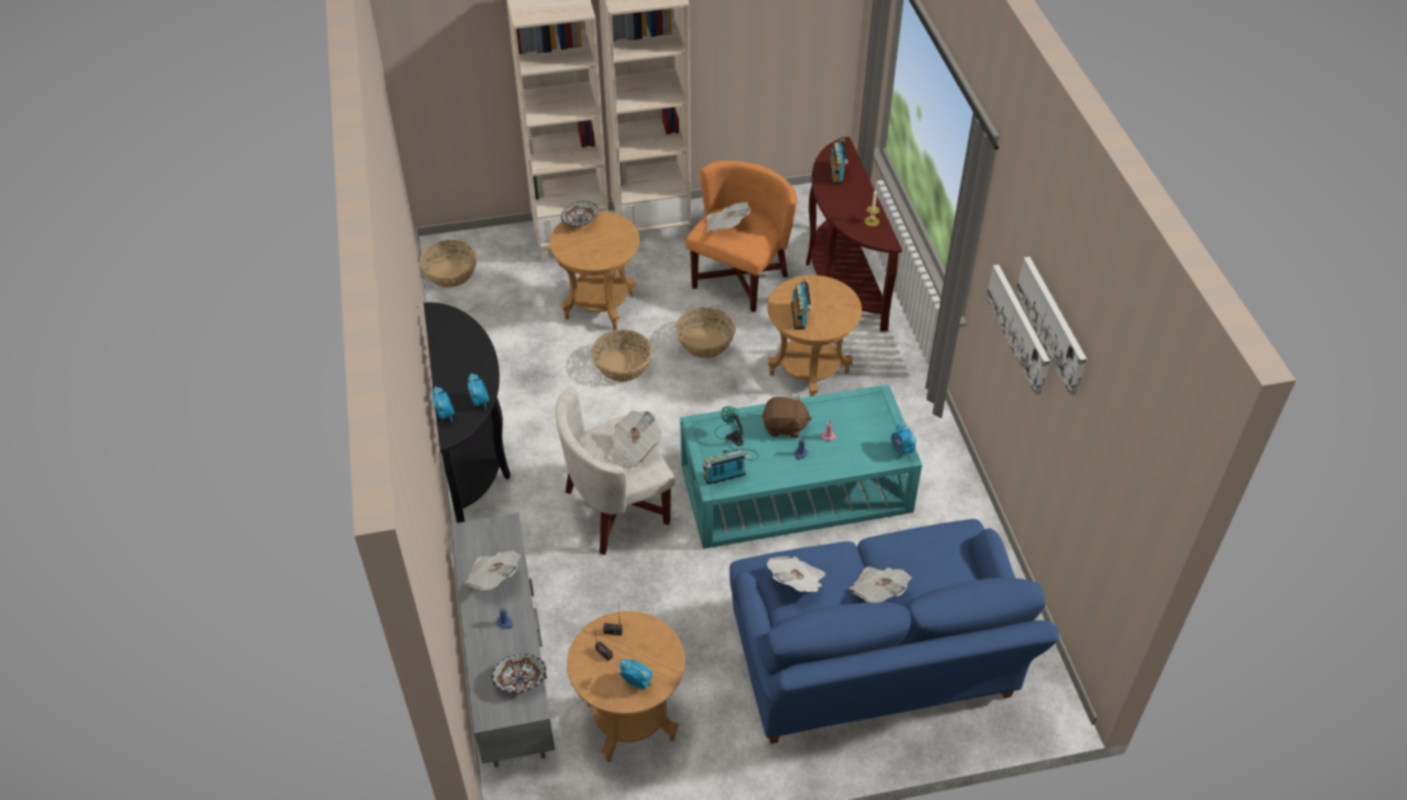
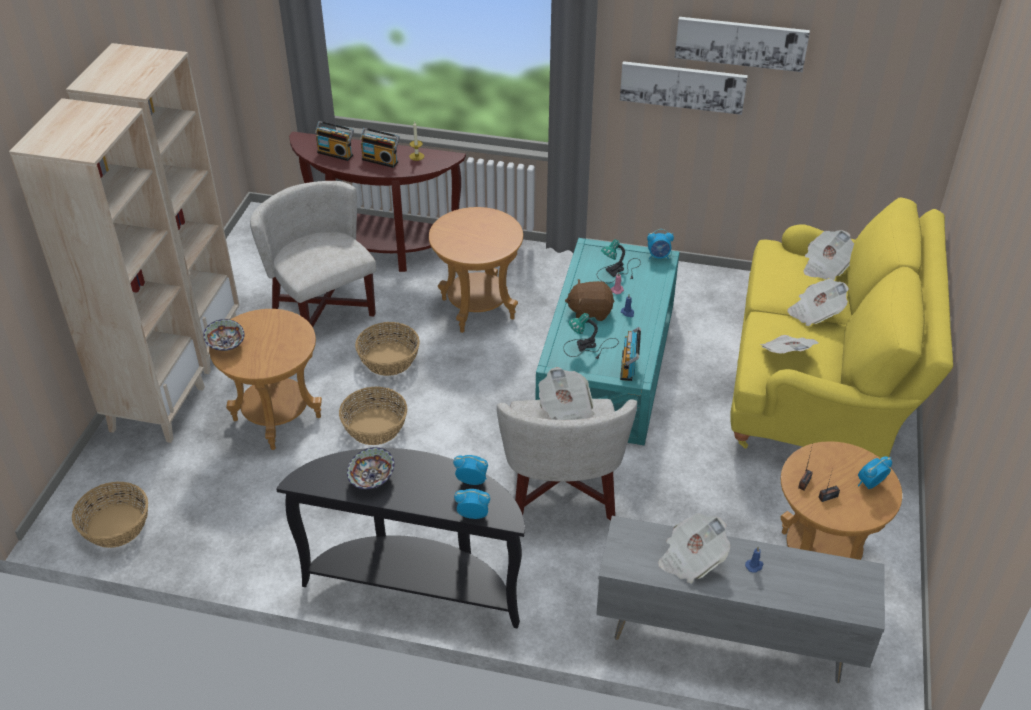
camera: 65 degrees left, 5 degrees down
bowl [491,654,546,693] -> bowl moved to [347,447,394,490]
orange armchair [686,161,797,312] -> white armchair [250,181,376,327]
newspaper [706,202,751,232] -> newspaper moved to [803,230,854,280]
blue sofa [730,519,1059,744] -> yellow sofa [730,197,953,458]
brown plush toy [762,395,812,438] -> brown plush toy turned 120 degrees counterclockwise [565,279,614,321]
radio [791,279,811,330] -> radio moved to [360,128,400,168]
none -> table lamp [597,239,641,283]

